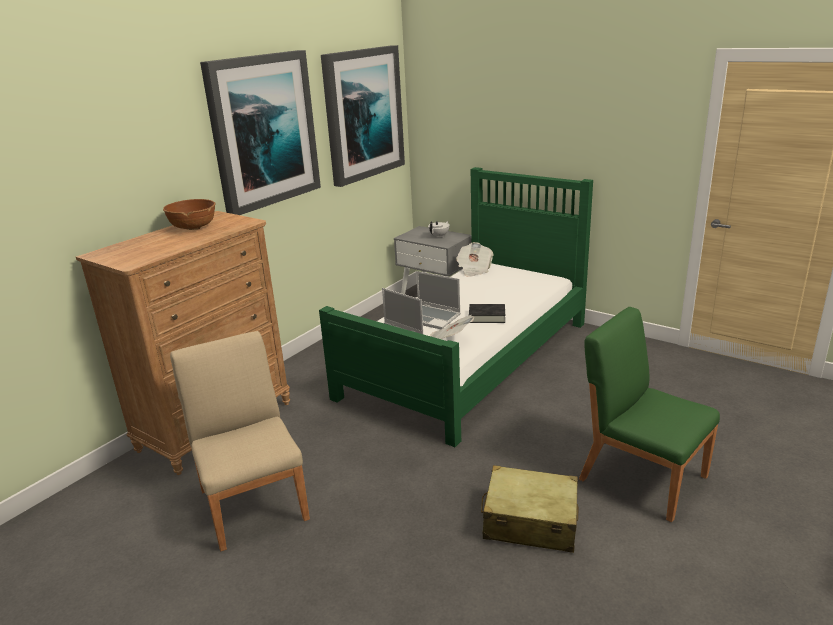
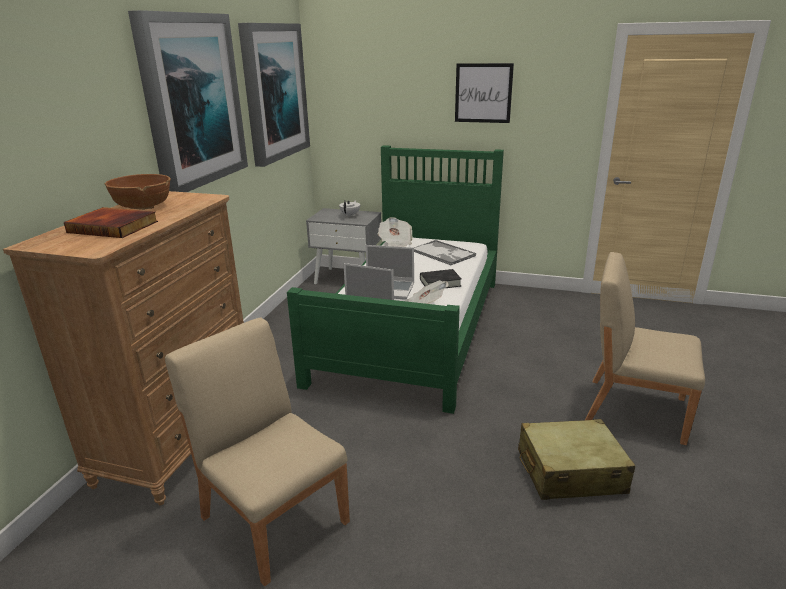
camera: 20 degrees left, 0 degrees up
green chair [579,307,720,522] -> beige chair [585,252,705,445]
none -> book [64,207,158,238]
none -> tray [414,240,476,265]
none -> picture [455,63,514,123]

